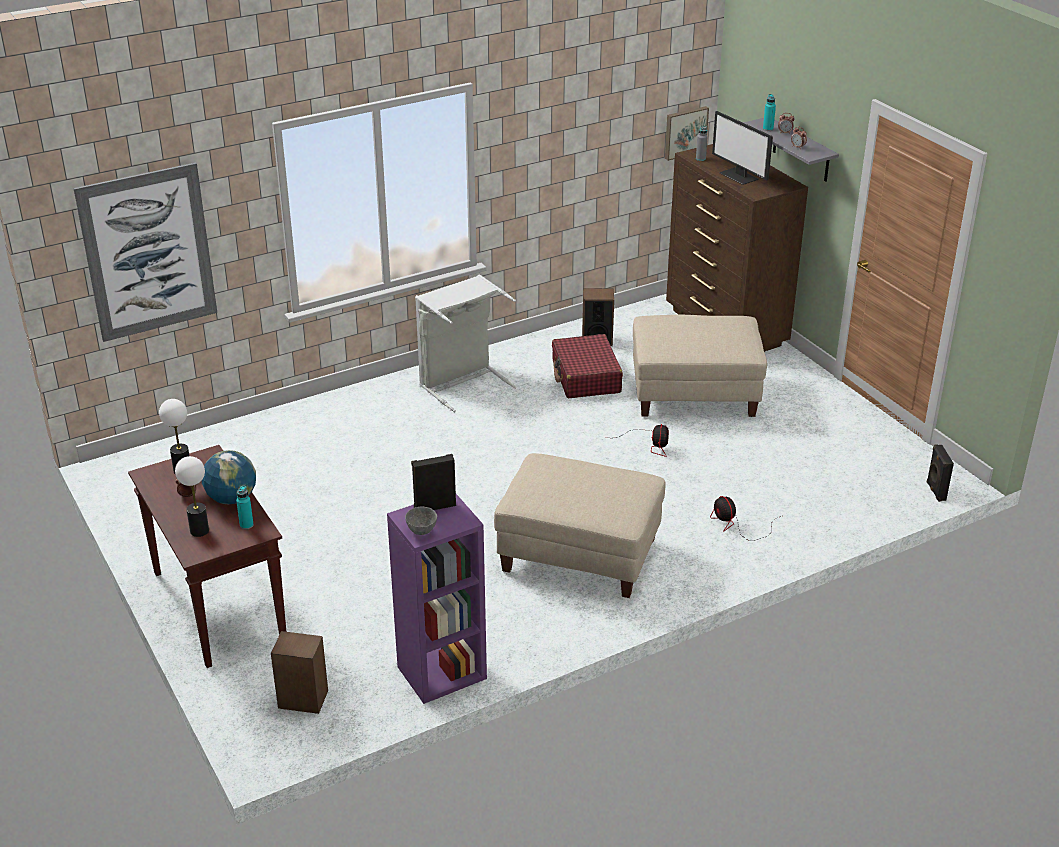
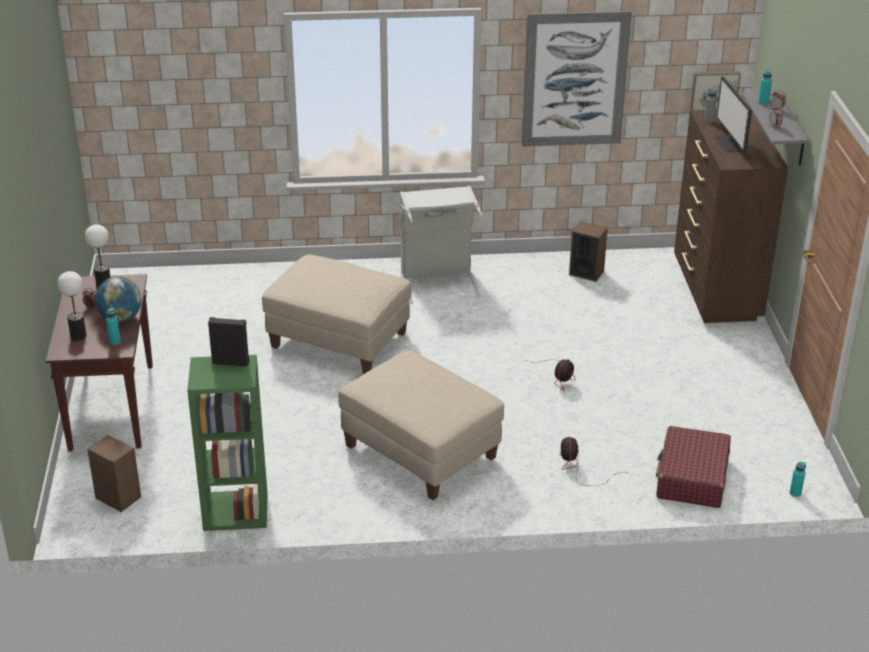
camera: 25 degrees right, 0 degrees up
picture [73,163,217,342] -> picture moved to [522,11,632,147]
purple bookcase [387,494,487,704] -> green bookcase [187,355,268,531]
grey bowl [405,506,437,535] -> none
red suitcase [552,334,623,398] -> red suitcase moved to [656,426,731,508]
beige ottoman [633,314,767,417] -> beige ottoman moved to [262,255,411,374]
black speaker [927,444,954,502] -> turquoise bottle [790,462,806,497]

